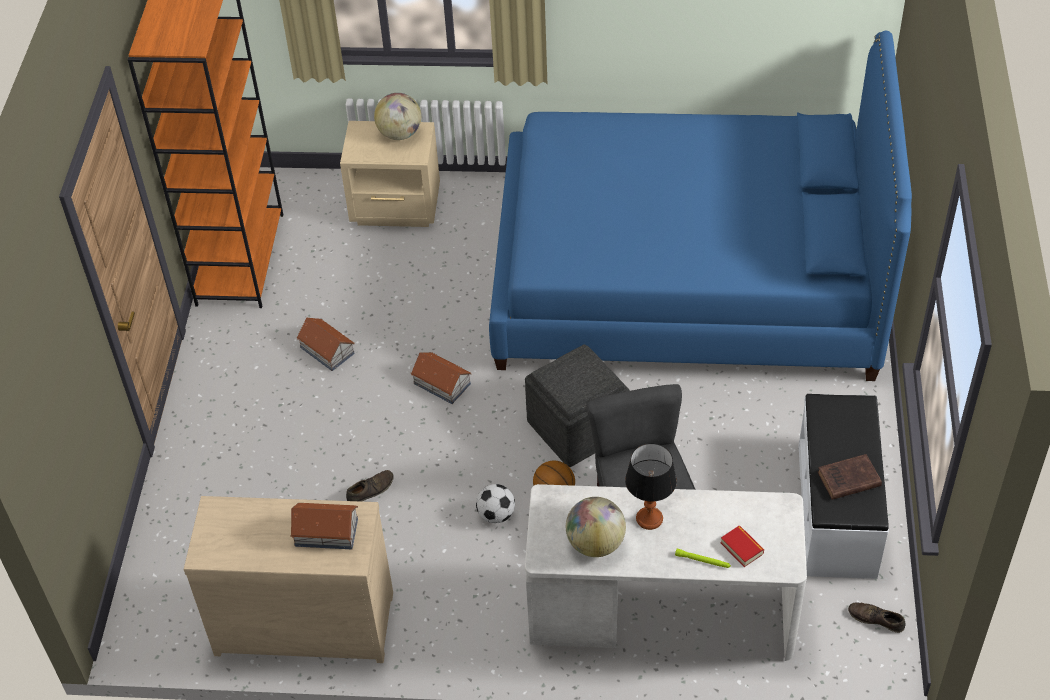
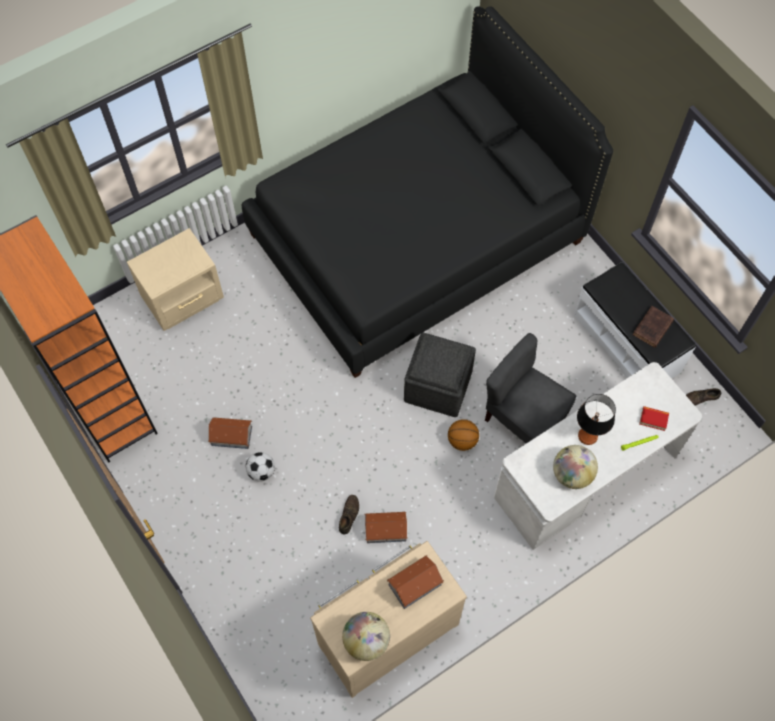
camera: 40 degrees left, 15 degrees up
globe [374,93,421,140] -> globe moved to [342,612,390,661]
toy house [410,352,472,404] -> toy house moved to [364,511,408,543]
football [476,484,515,523] -> football moved to [246,452,275,482]
blue bed [489,31,912,381] -> black bed [242,6,613,378]

